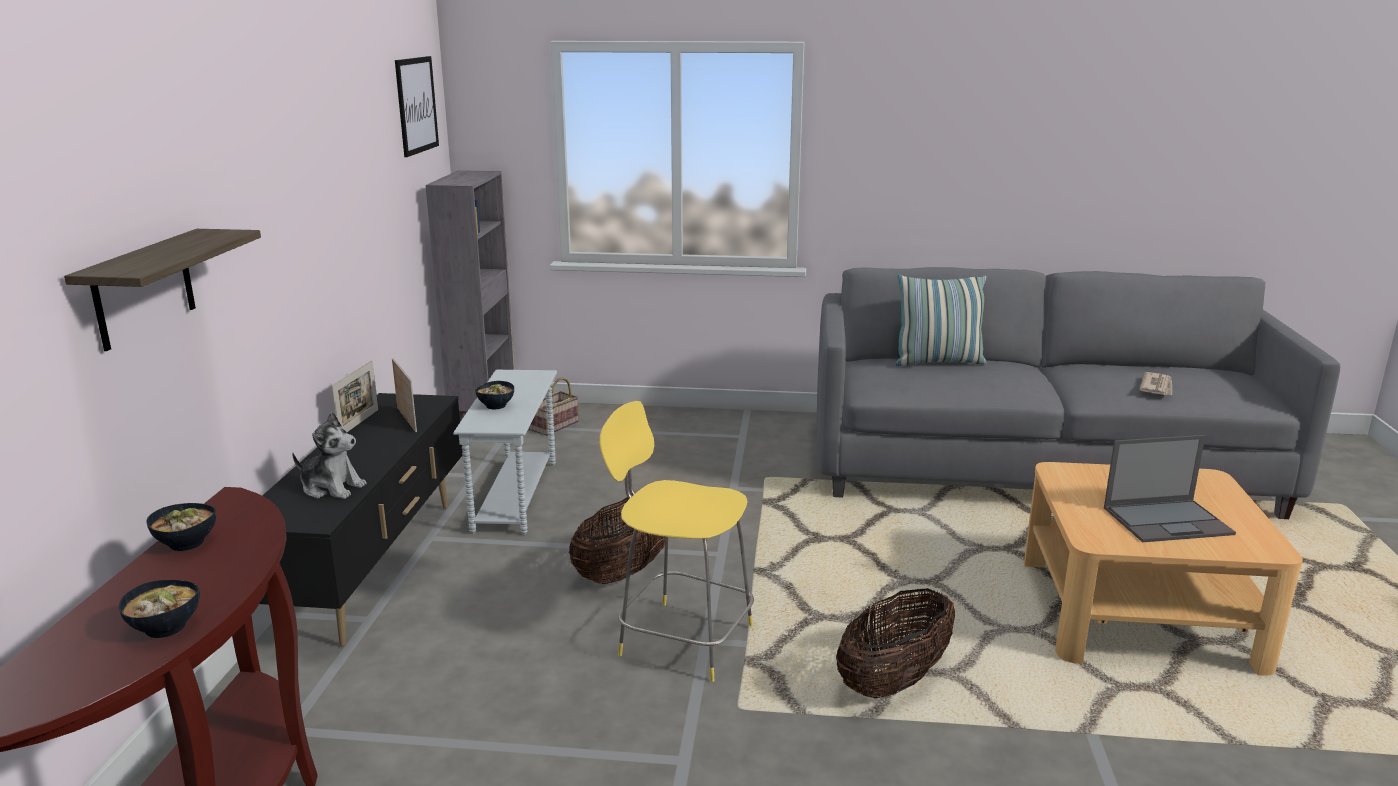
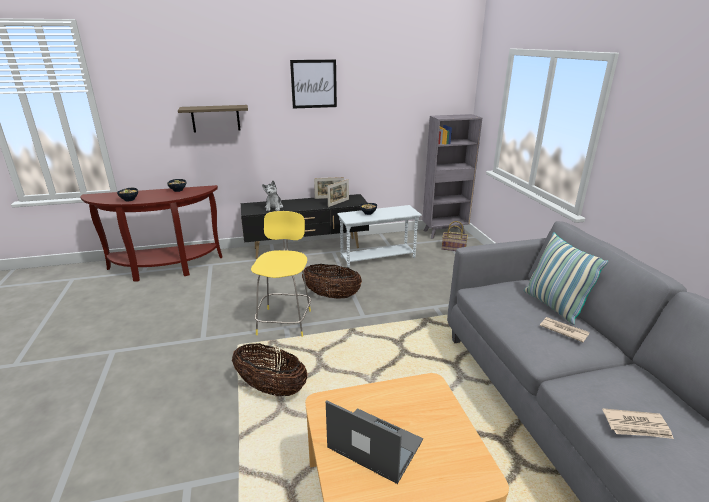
camera: 70 degrees right, 5 degrees up
picture [395,56,439,157] -> picture moved to [290,60,337,108]
laptop [1104,435,1236,542] -> laptop turned 150 degrees clockwise [326,401,423,484]
none -> newspaper [540,317,590,343]

